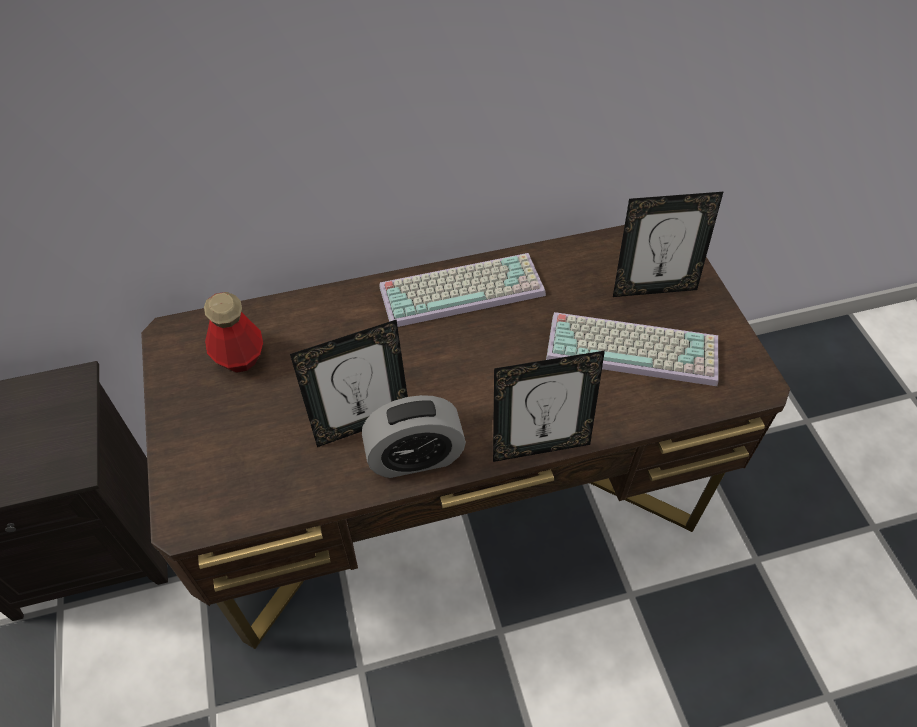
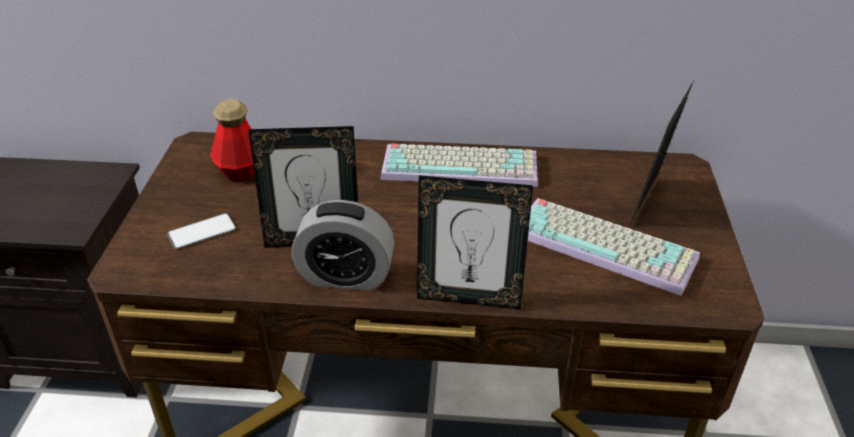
camera: 20 degrees right, 15 degrees down
picture frame [613,192,723,297] -> picture frame turned 105 degrees clockwise [630,81,694,225]
none -> phone [167,213,236,249]

